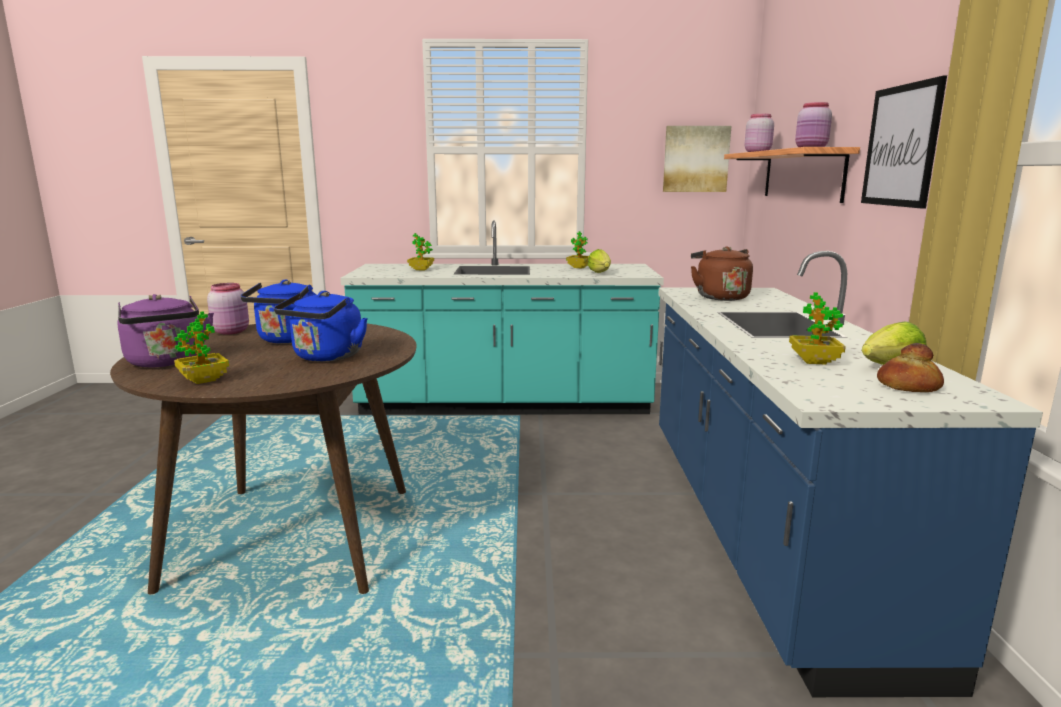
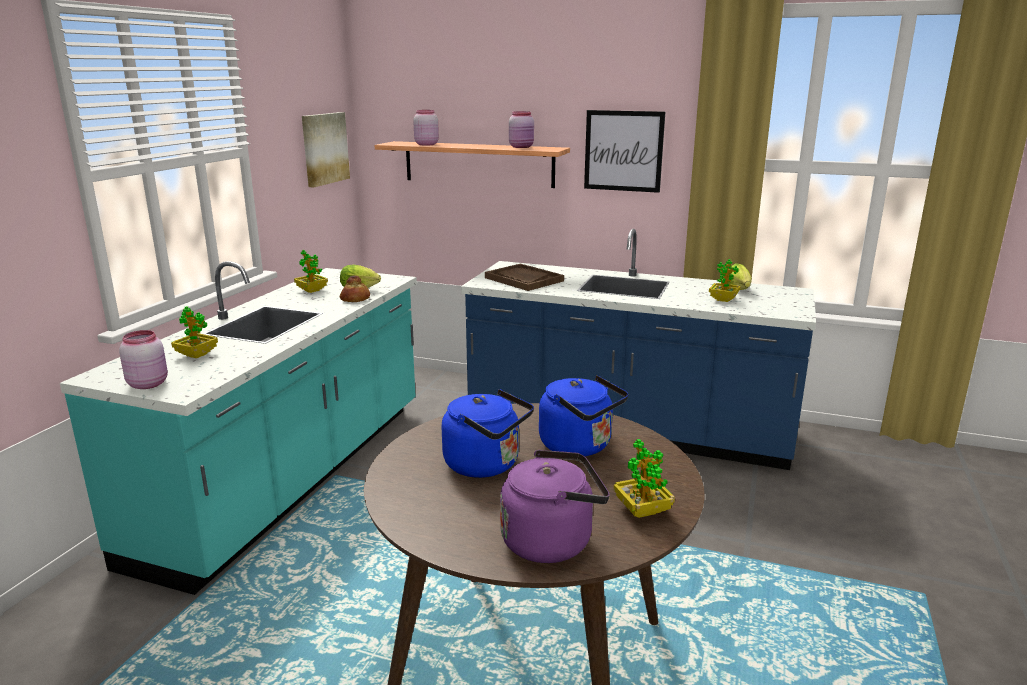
camera: 70 degrees left, 5 degrees up
pink jar [207,283,249,335] -> pink jar moved to [119,330,168,389]
brown kettle [691,246,753,301] -> brown tray [485,264,564,291]
bread [877,343,944,392] -> bread moved to [340,275,370,302]

